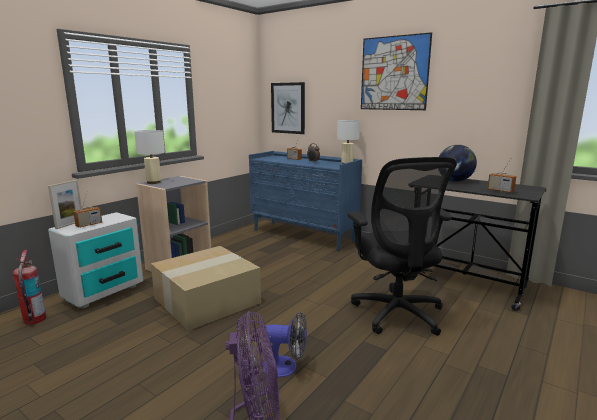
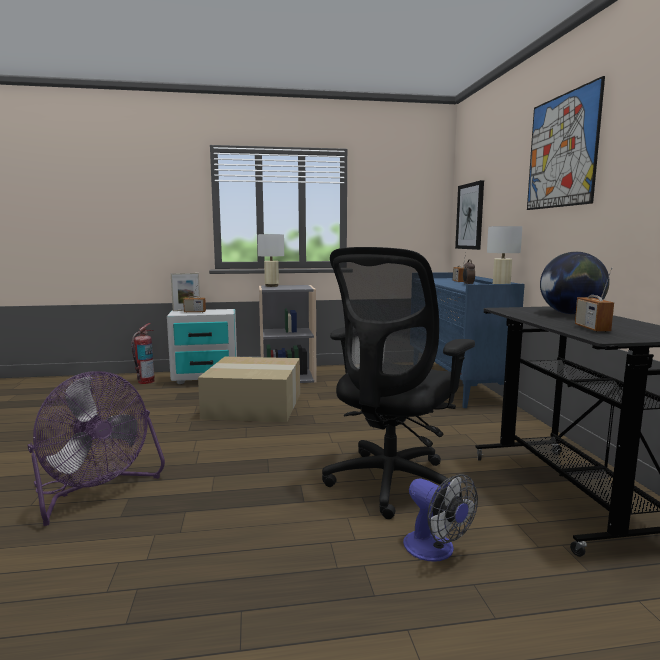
camera: 45 degrees right, 5 degrees down
fan [263,311,307,377] -> fan moved to [403,474,478,562]

